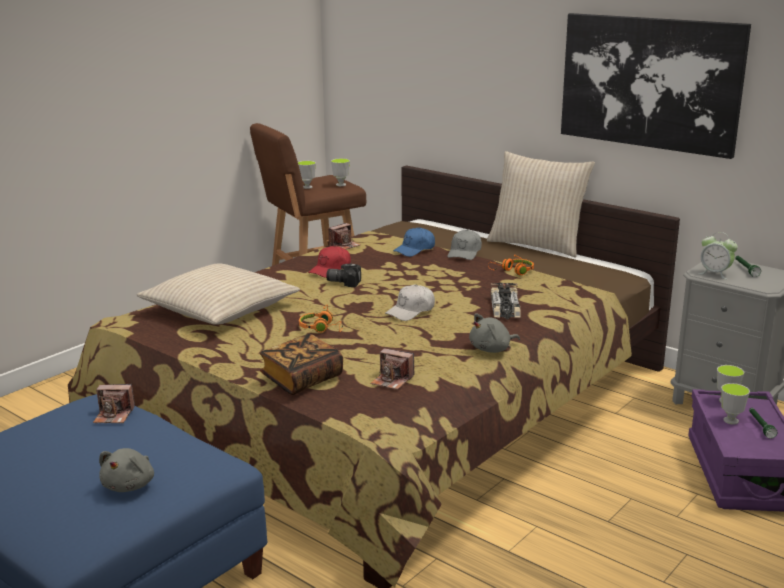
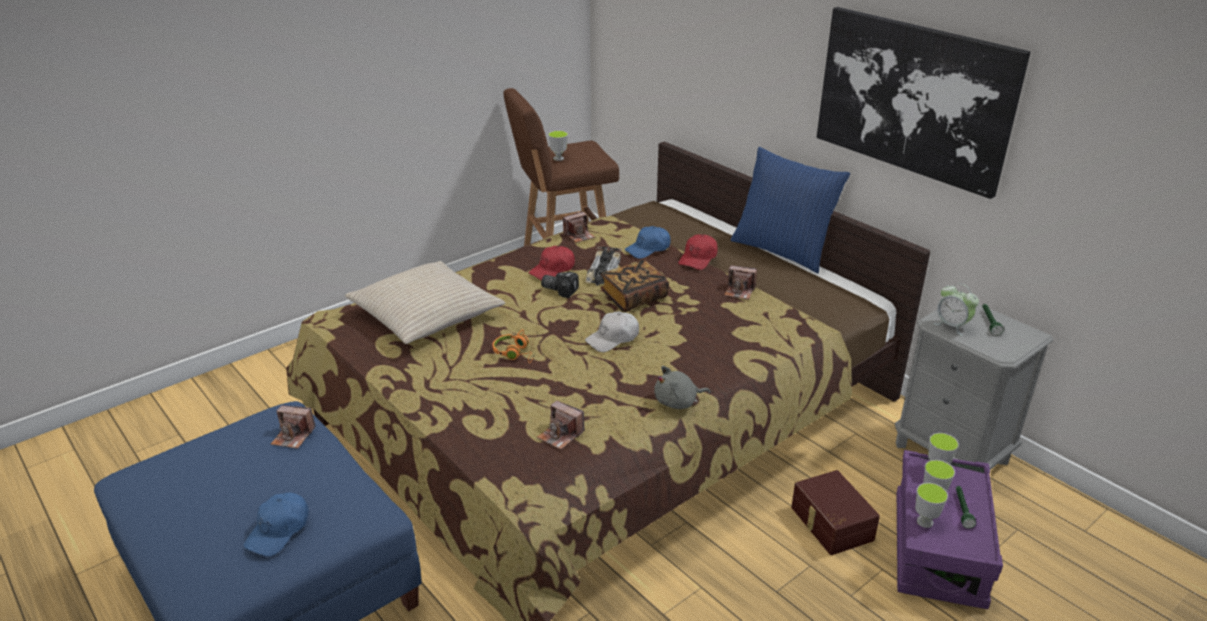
camera: 10 degrees right, 10 degrees up
grey plush toy [99,448,154,492] -> blue cap [244,493,309,556]
book [259,334,343,395] -> book moved to [600,260,669,312]
cup [331,158,350,186] -> cup moved to [915,483,948,528]
grey cap [447,230,482,260] -> red cap [678,234,718,270]
beige pillow [487,151,595,258] -> blue pillow [731,147,850,273]
orange headphones [488,255,534,275] -> camera [724,265,757,300]
toy car [491,283,521,319] -> toy car moved to [586,246,621,286]
none -> brown storage box [791,470,880,555]

